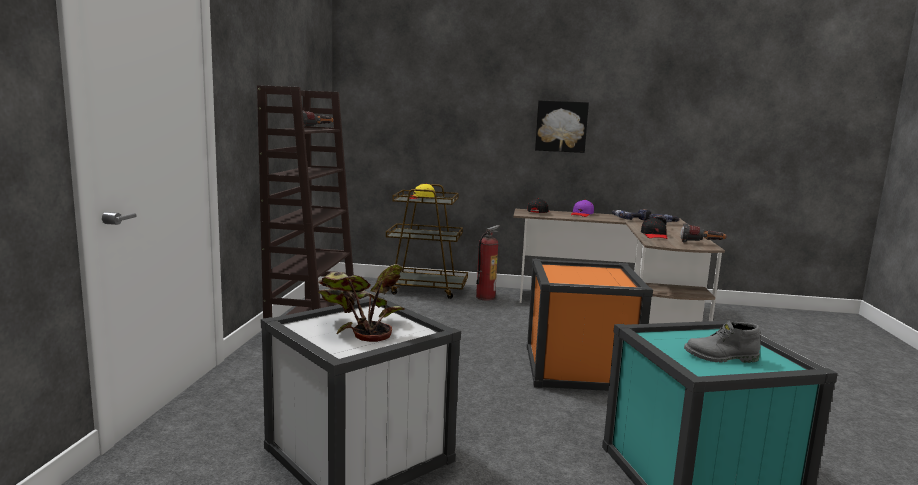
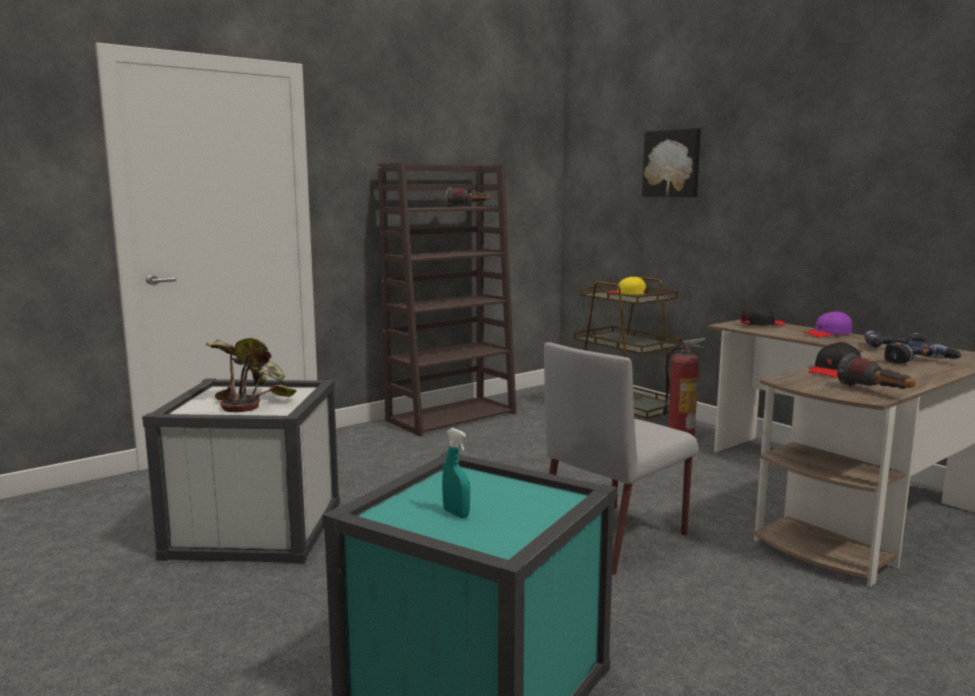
camera: 45 degrees right, 0 degrees up
orange storage box [526,259,653,391] -> grey chair [544,342,698,575]
picture [535,100,589,153] -> picture moved to [642,128,701,197]
grey boot [684,321,761,363] -> turquoise spray bottle [442,428,470,518]

